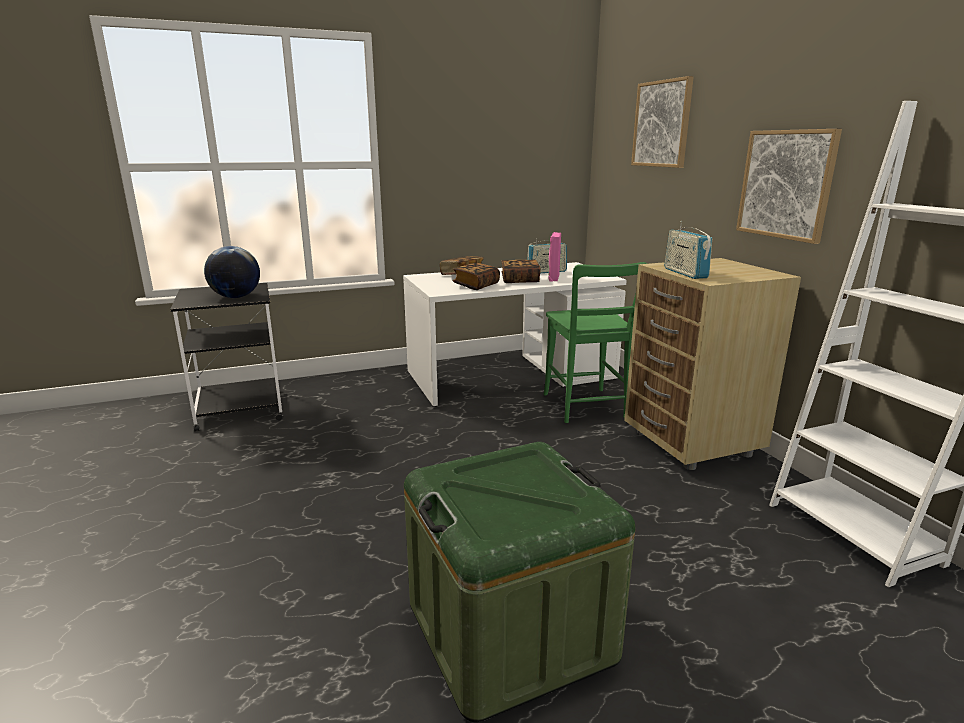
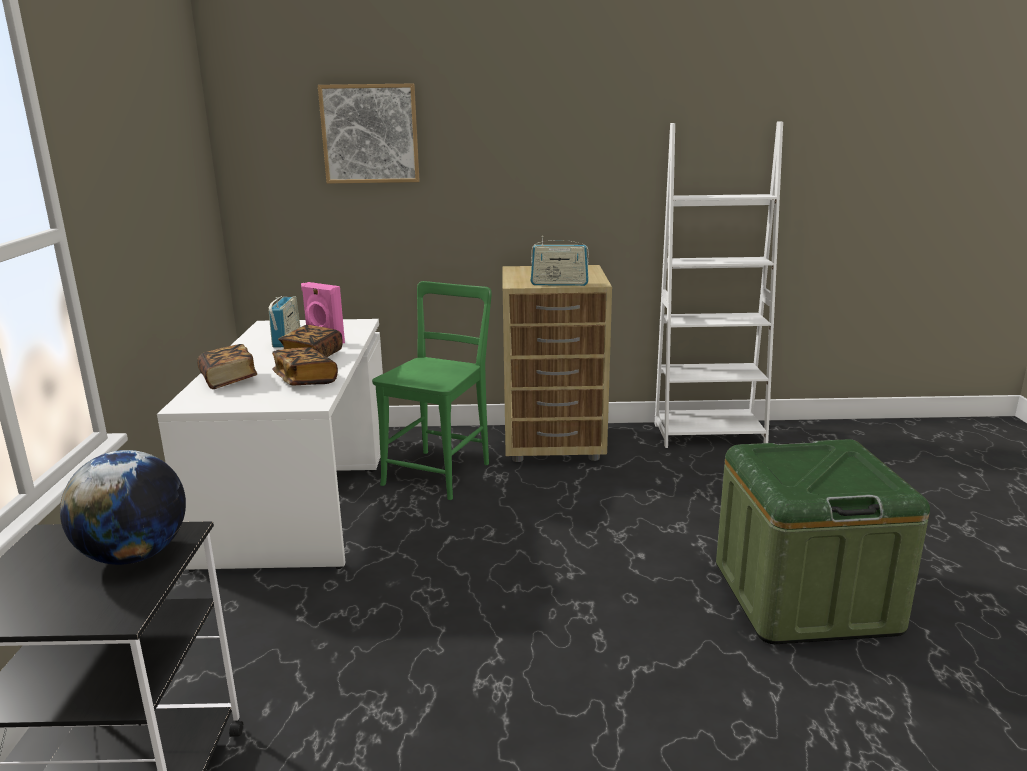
camera: 70 degrees left, 0 degrees up
green chair [544,262,647,423] -> green chair turned 75 degrees counterclockwise [372,281,492,500]
picture [736,129,842,244] -> none

